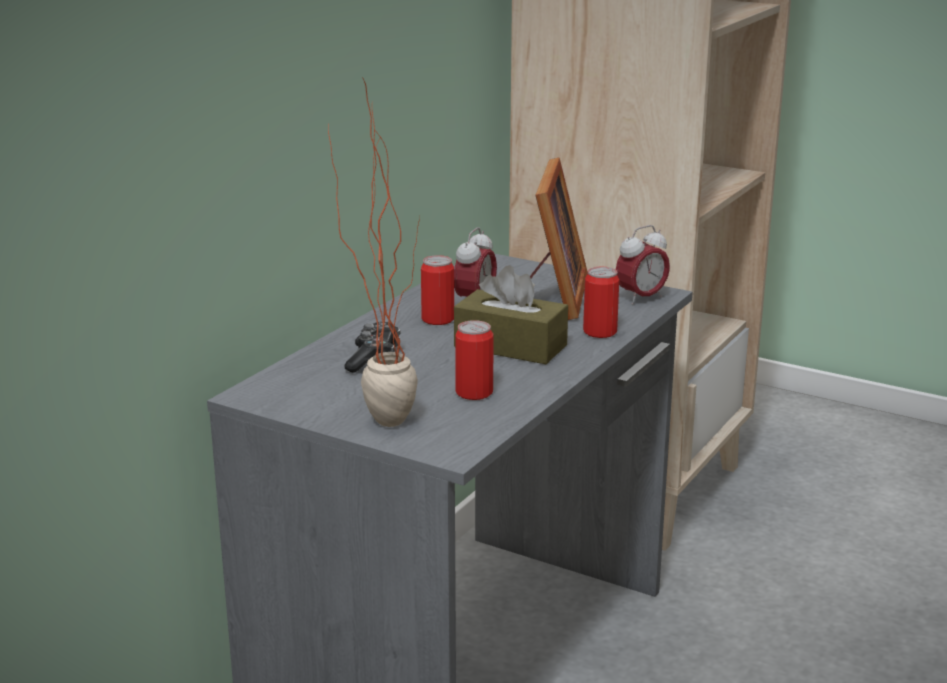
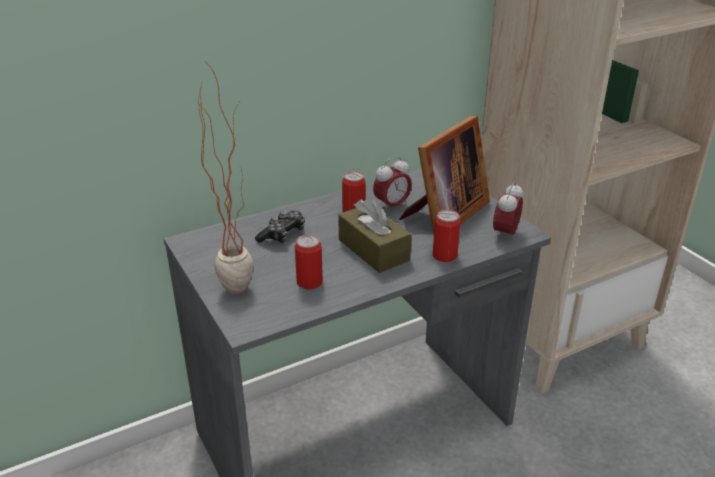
camera: 30 degrees right, 10 degrees up
alarm clock [616,225,670,305] -> alarm clock turned 120 degrees clockwise [493,182,523,240]

